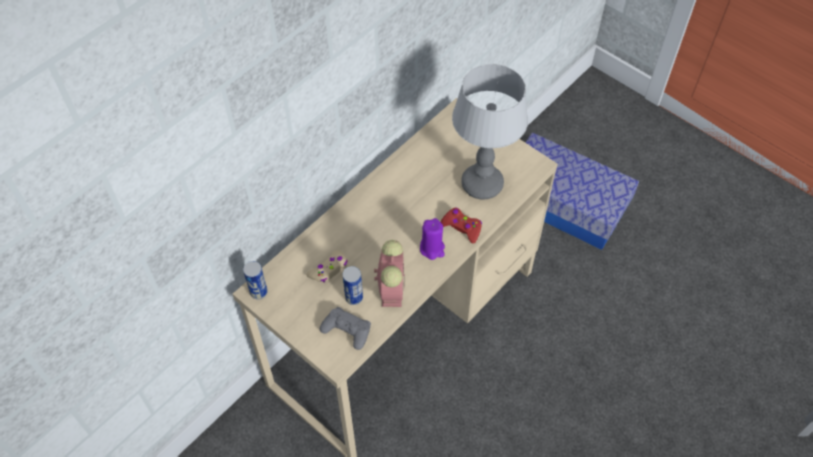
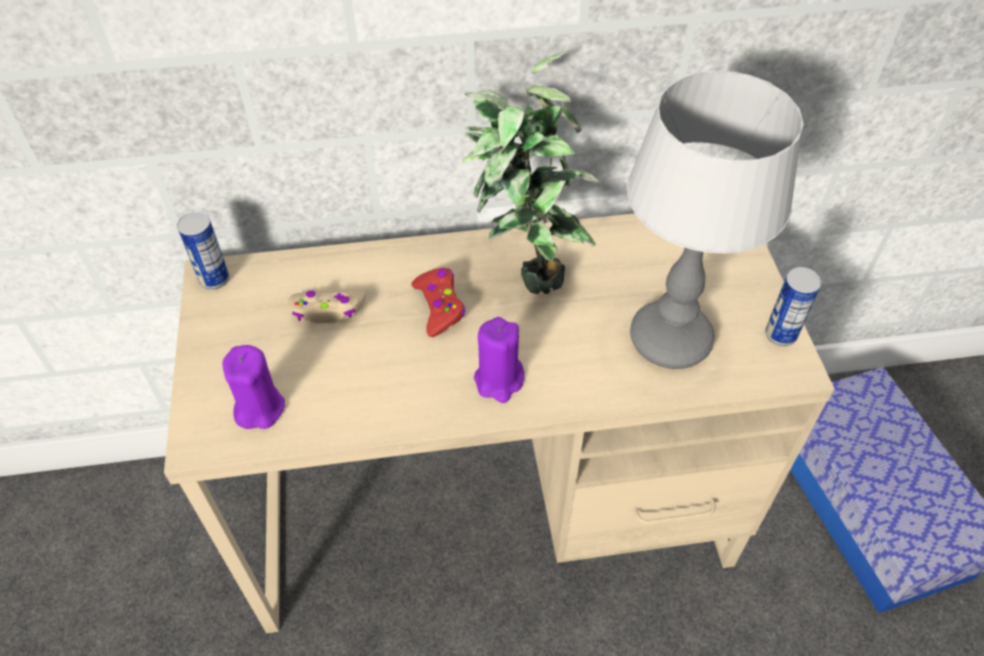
camera: 40 degrees right, 5 degrees down
grey game controller [320,307,371,350] -> purple candle [222,345,285,429]
can [343,266,363,305] -> can moved to [765,267,821,346]
alarm clock [374,240,405,307] -> none
red game controller [440,207,482,243] -> red game controller moved to [412,268,465,337]
none -> potted plant [462,50,600,294]

